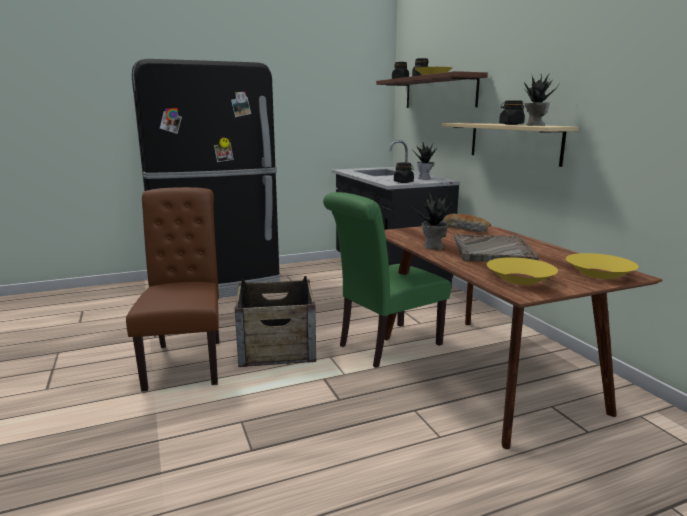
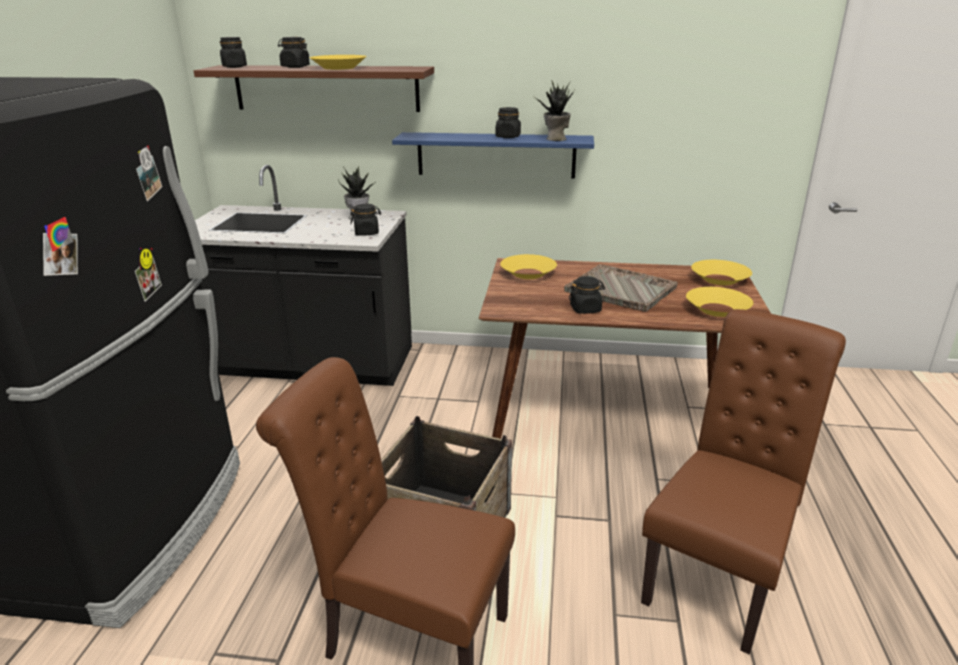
camera: 60 degrees left, 10 degrees up
green chair [323,192,451,368] -> none
potted plant [413,192,452,250] -> black jar [569,276,605,314]
beige shelf [442,123,579,167] -> blue shelf [392,132,594,179]
bread [443,214,491,232] -> yellow bowl [500,254,557,279]
none -> brown chair [641,309,846,654]

